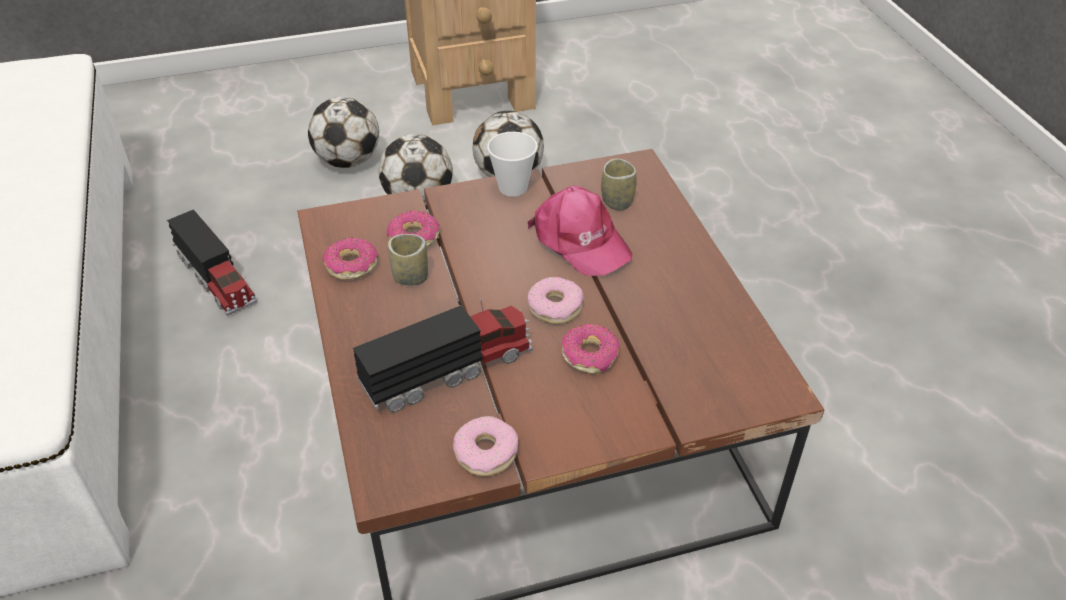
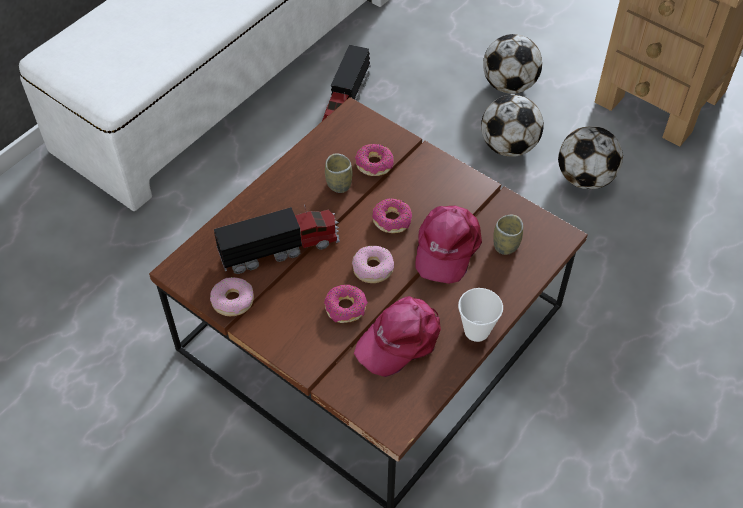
camera: 55 degrees right, 10 degrees up
donut [322,237,378,280] -> donut moved to [372,199,412,233]
toy truck [353,299,533,413] -> toy truck turned 45 degrees counterclockwise [214,205,340,274]
cup [487,132,538,197] -> cup moved to [458,288,503,342]
none -> pink cap [354,296,441,377]

